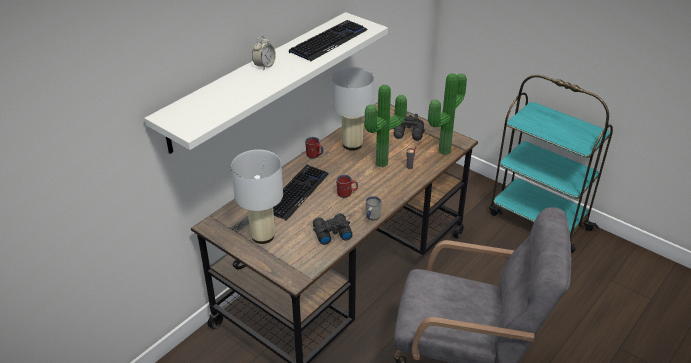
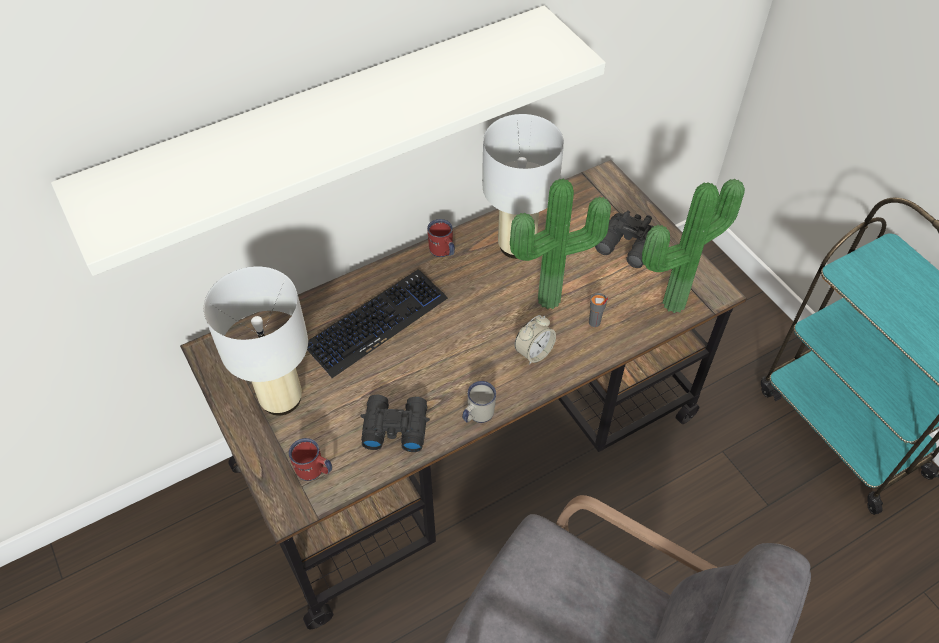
camera: 20 degrees right, 15 degrees up
alarm clock [252,36,276,69] -> alarm clock moved to [515,315,556,365]
keyboard [289,20,368,61] -> none
red mug [336,175,358,198] -> red mug moved to [289,438,332,481]

